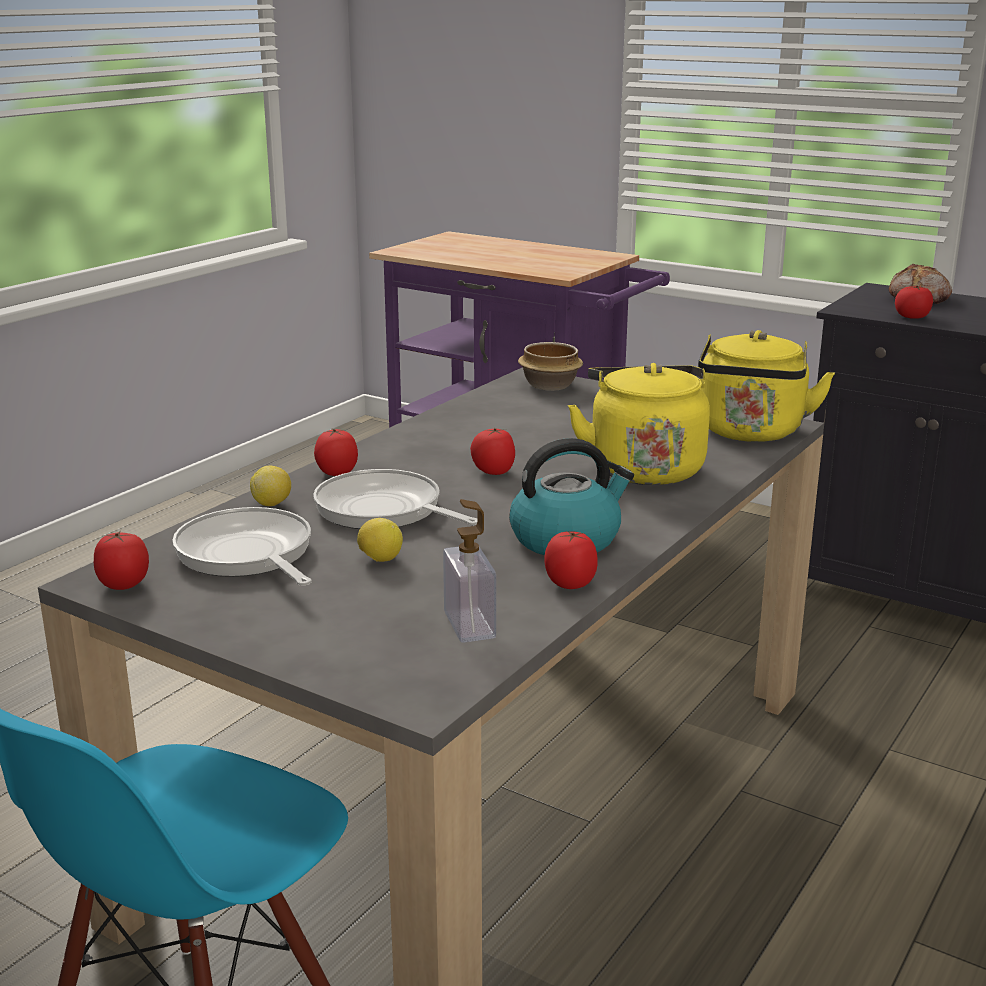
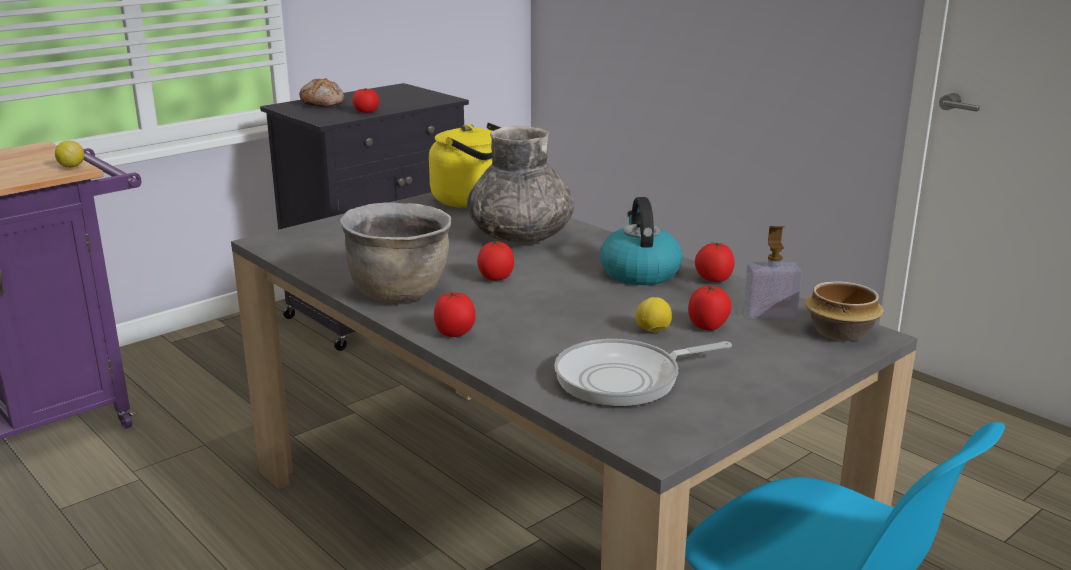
camera: 75 degrees left, 0 degrees up
tomato [94,531,149,590] -> tomato moved to [688,286,732,331]
lemon [250,466,291,506] -> lemon moved to [55,141,84,168]
frying pan [313,469,478,529] -> none
bowl [518,342,583,391] -> bowl moved to [805,281,884,341]
yellow kettle [568,363,710,485] -> grey vase [467,126,575,243]
none -> brown cooking pot [340,202,451,302]

